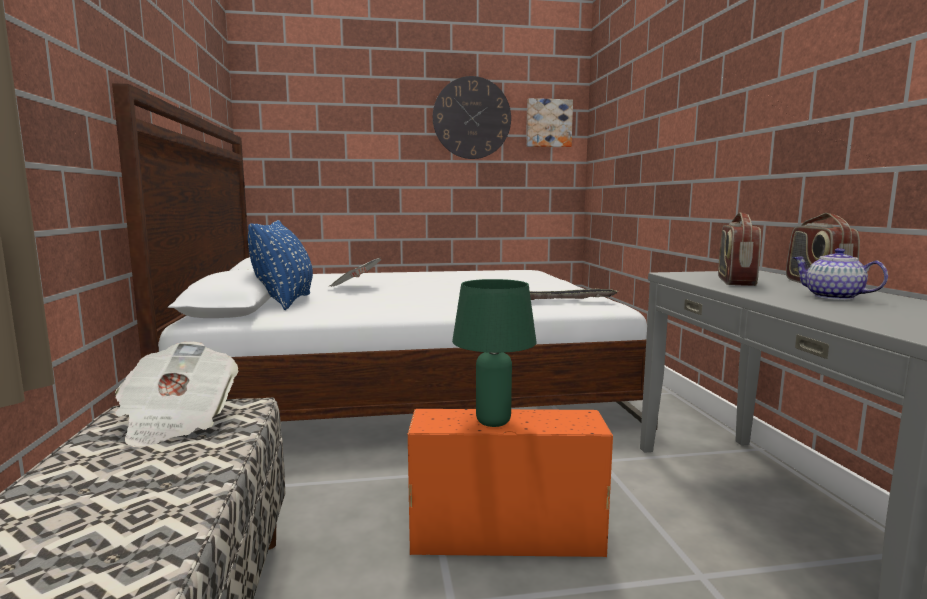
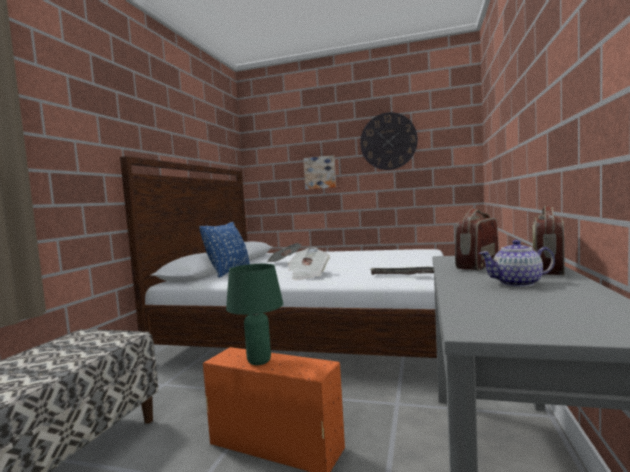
camera: 25 degrees right, 5 degrees down
newspaper [114,342,239,447] -> newspaper moved to [288,247,330,280]
picture [526,98,573,147] -> picture moved to [303,155,336,190]
teapot [793,248,888,300] -> teapot turned 75 degrees counterclockwise [479,240,555,287]

